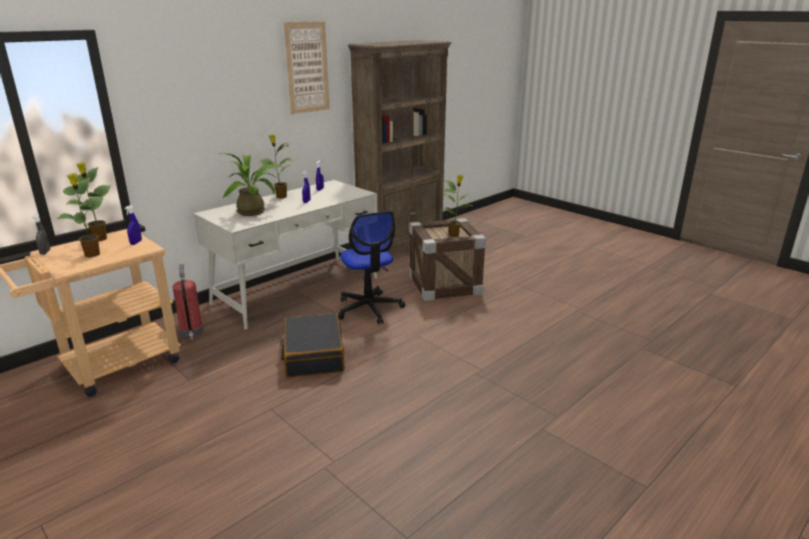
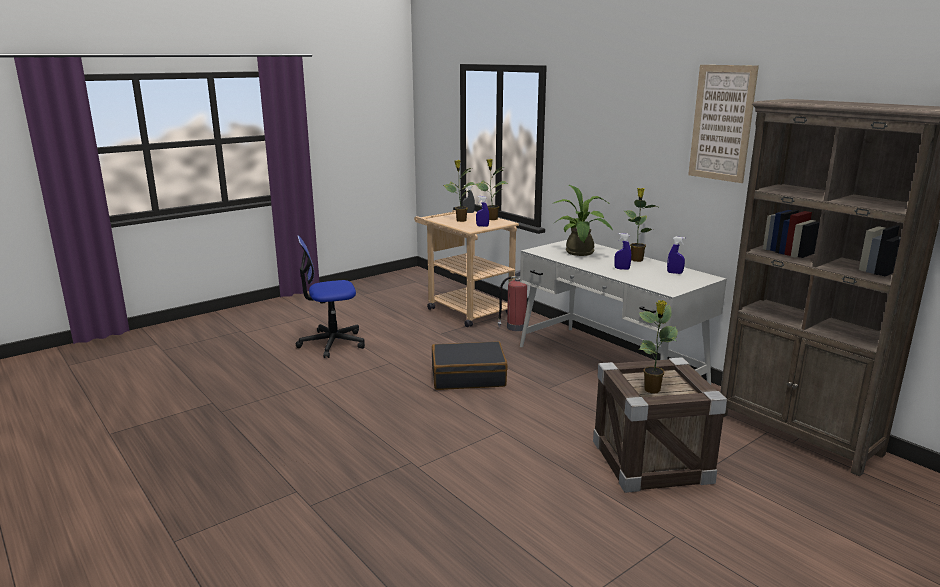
camera: 95 degrees right, 5 degrees down
office chair [338,211,405,324] -> office chair moved to [296,235,365,358]

